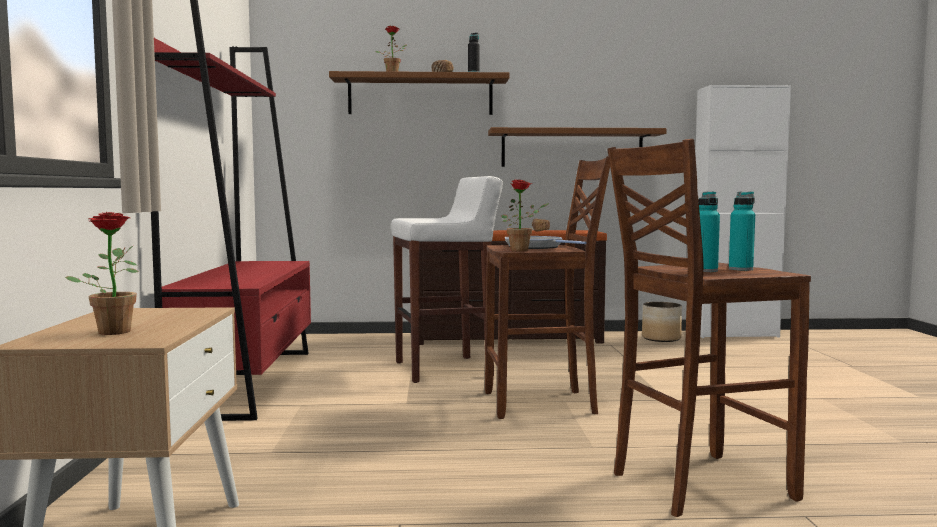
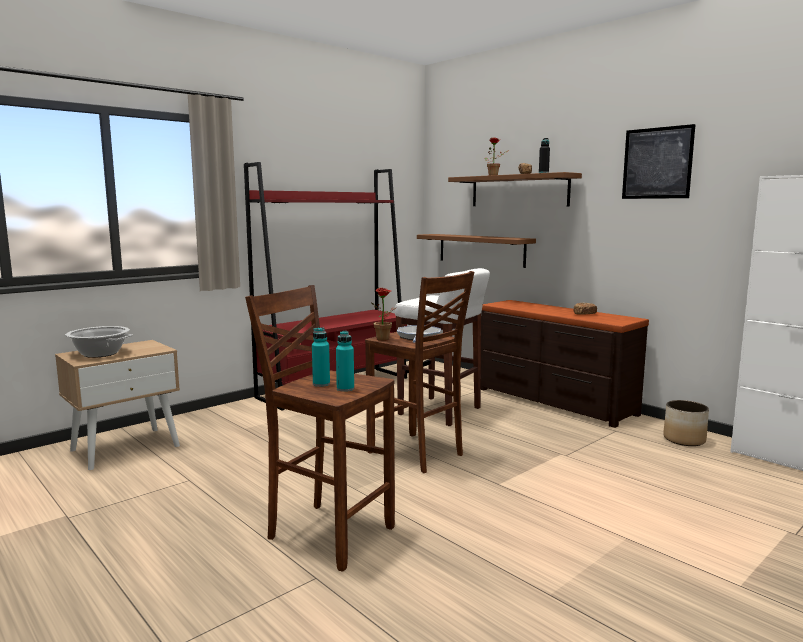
camera: 50 degrees right, 5 degrees up
potted plant [65,212,138,335] -> cooking pot [65,326,133,358]
brown shelf [488,127,667,167] -> brown shelf moved to [417,234,536,268]
none -> picture [622,124,696,199]

